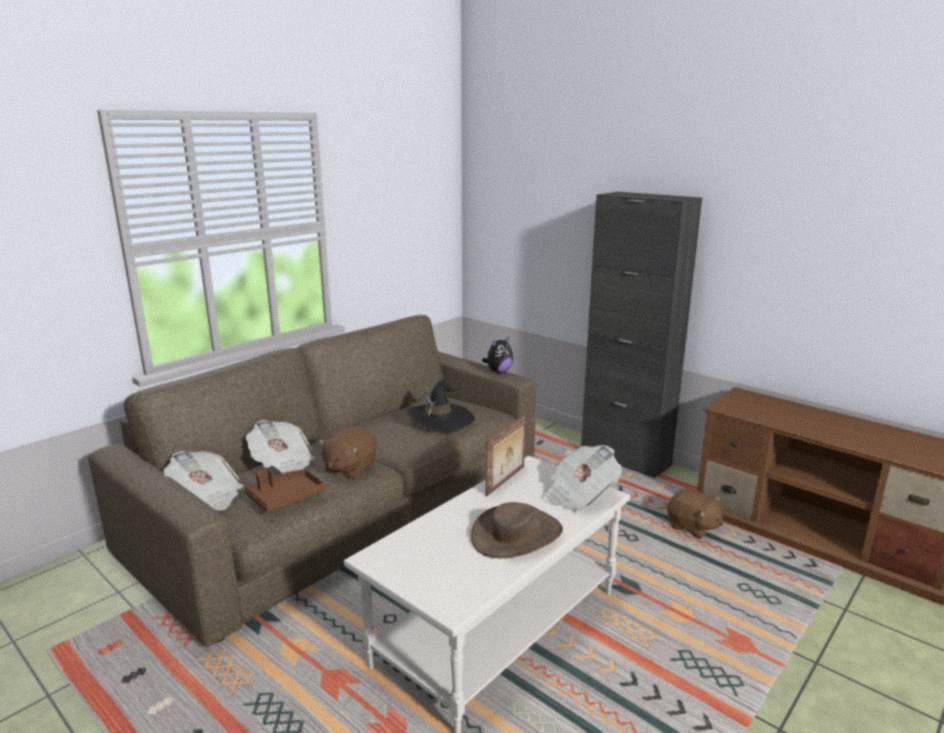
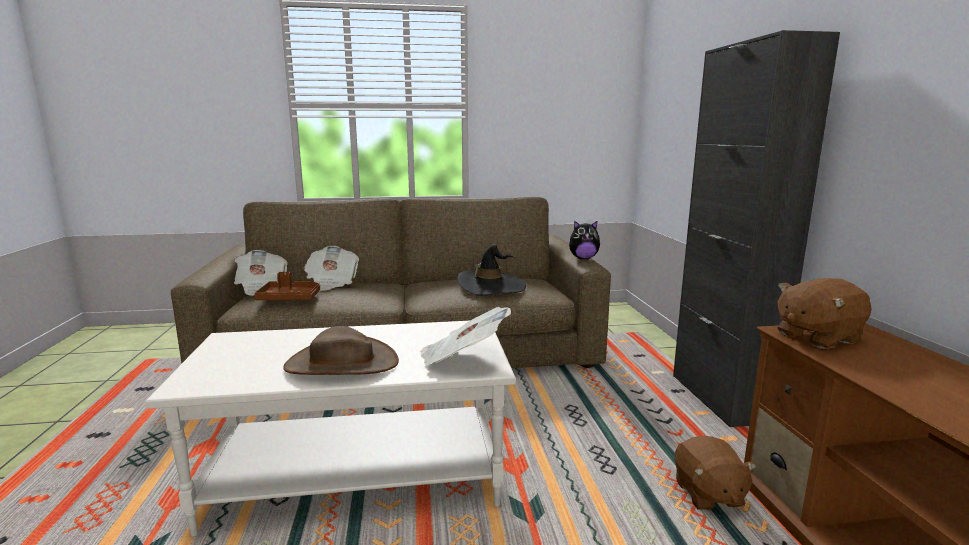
camera: 40 degrees right, 5 degrees down
brown plush toy [319,427,377,480] -> brown plush toy moved to [778,278,872,349]
picture frame [485,415,526,496] -> none

